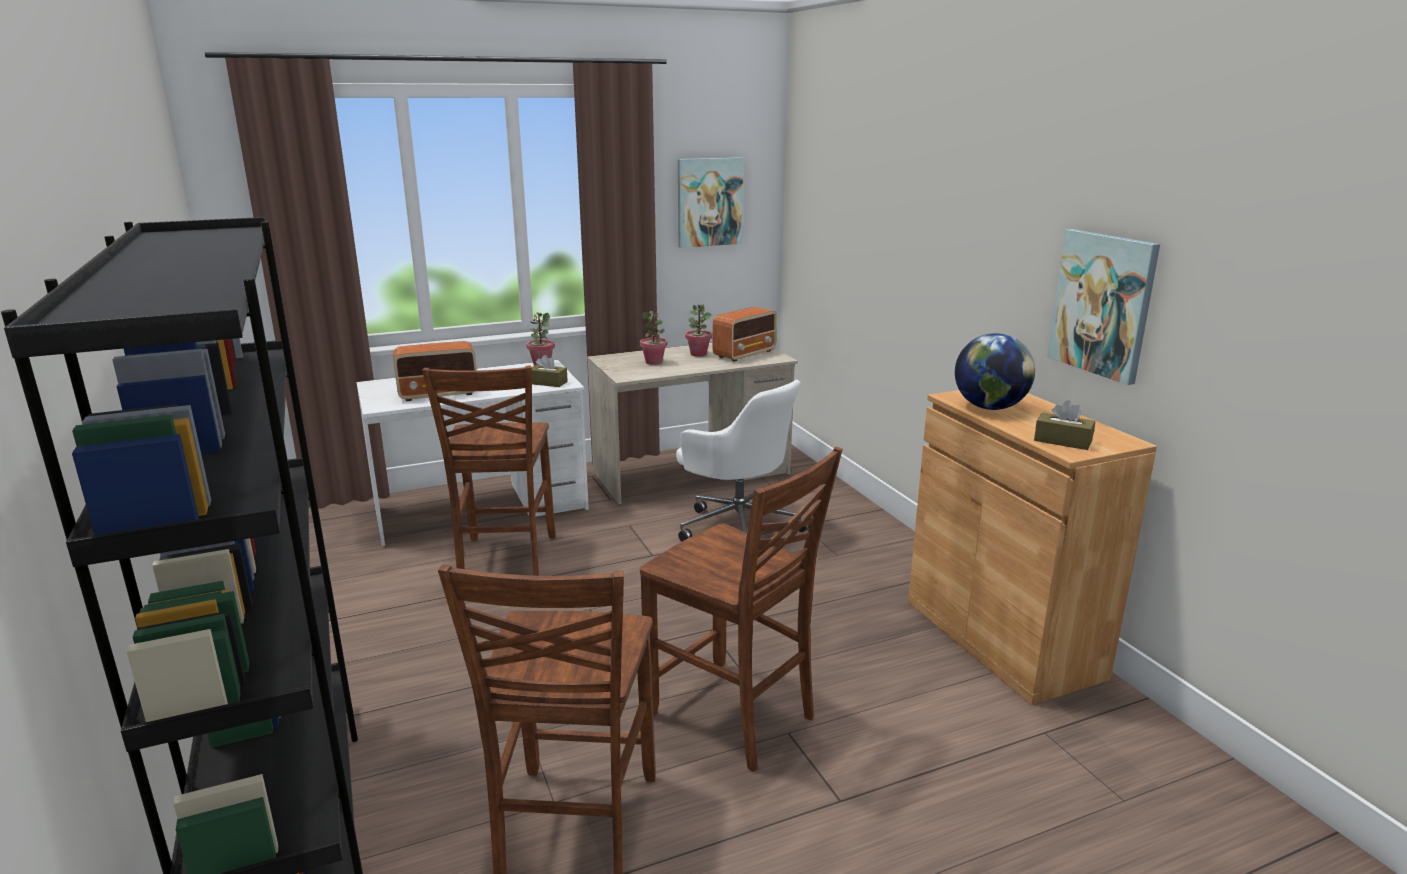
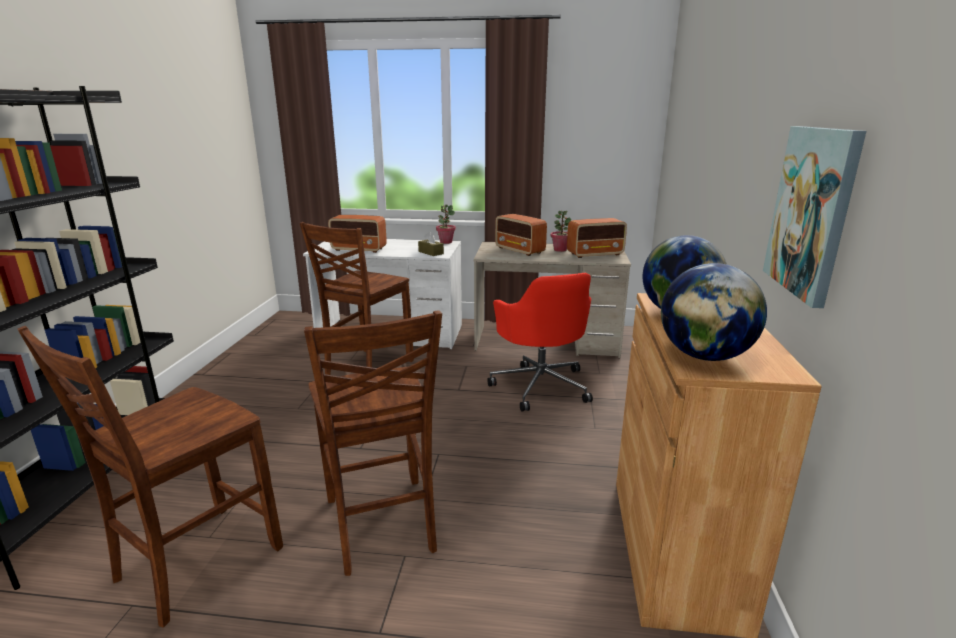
camera: 30 degrees right, 0 degrees up
potted plant [640,311,667,365] -> radio [495,214,547,256]
white office chair [676,380,810,541] -> red office chair [487,273,593,412]
picture [678,157,744,248] -> none
brown tissue box [1034,400,1095,450] -> globe [661,263,767,361]

